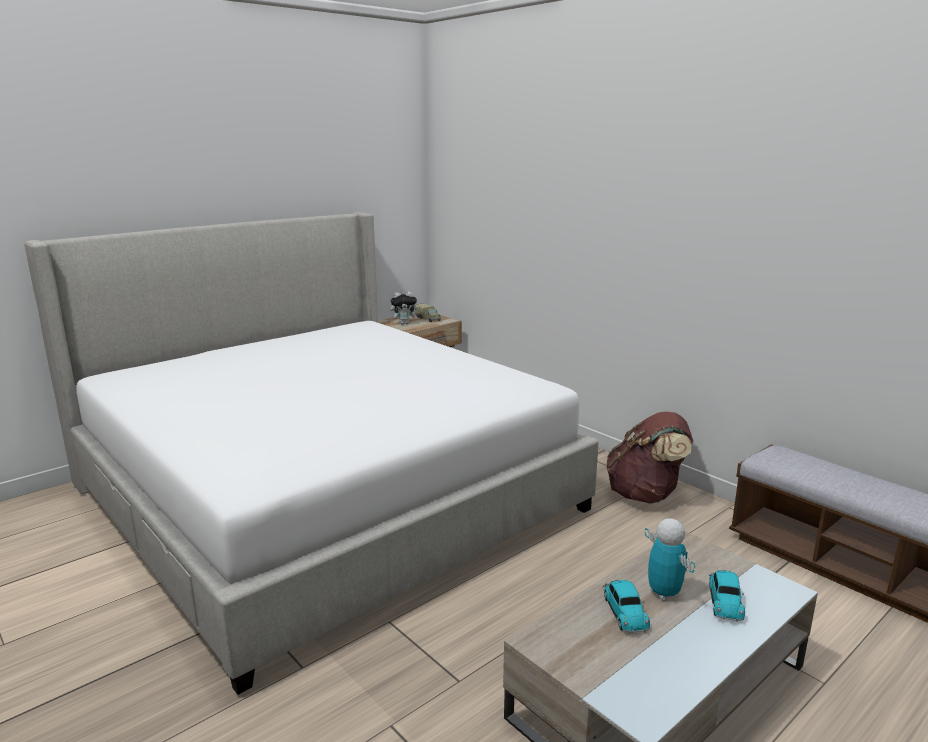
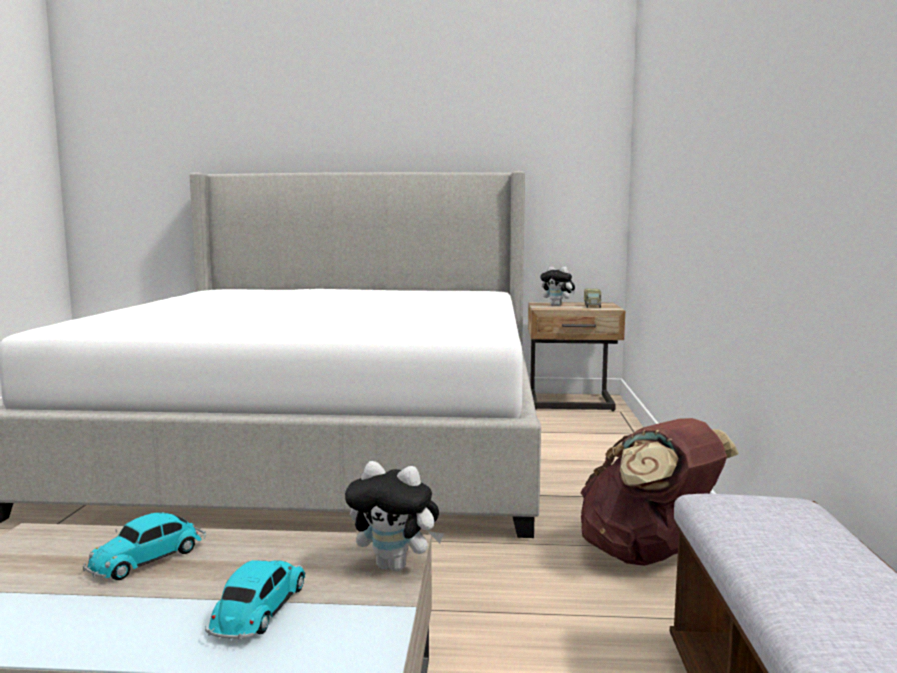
camera: 45 degrees right, 10 degrees down
toy robot [644,519,695,601] -> none
toy car [709,570,745,622] -> toy car turned 135 degrees clockwise [205,560,306,641]
none -> plush toy [345,461,444,572]

